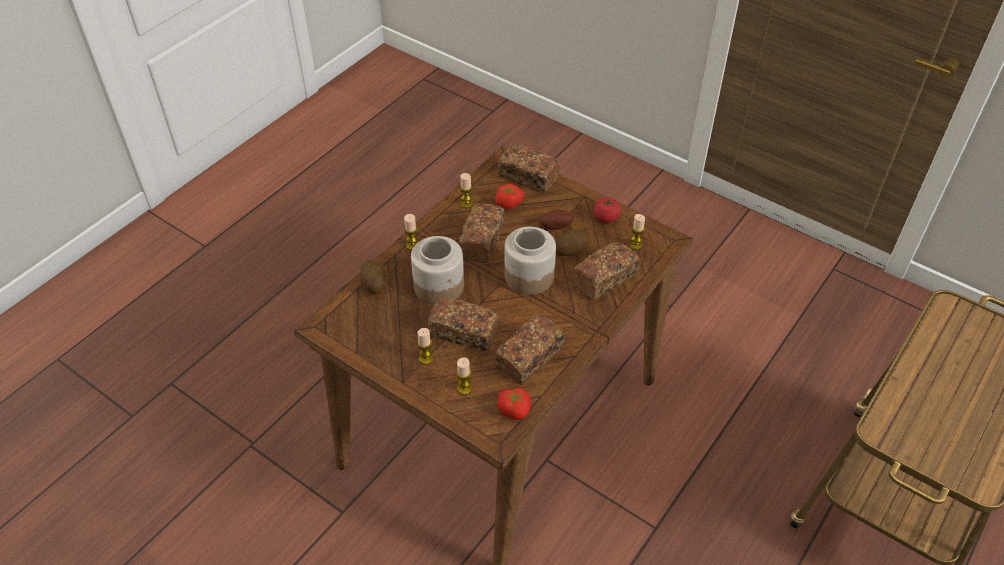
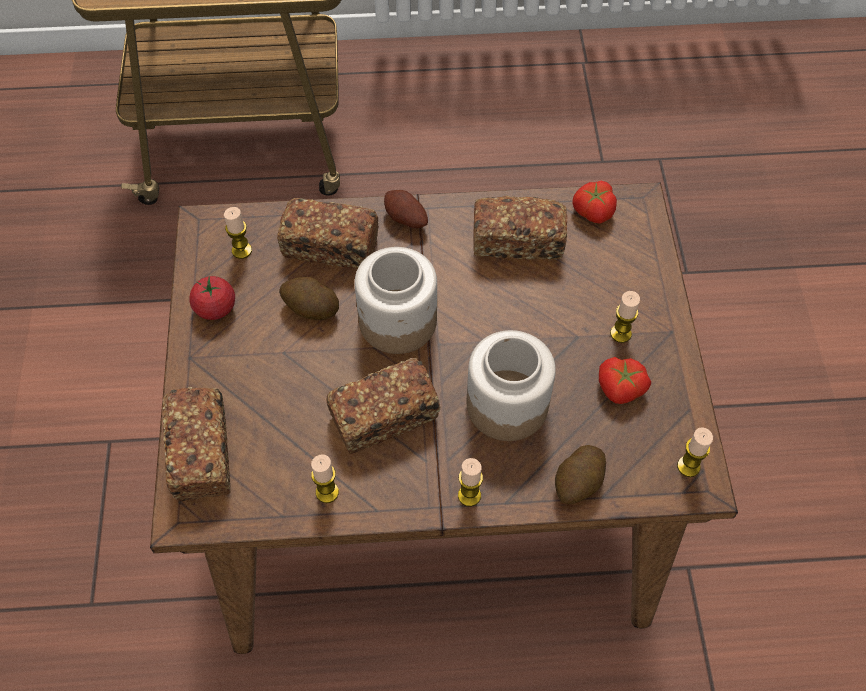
camera: 130 degrees left, 10 degrees up
bread [428,298,499,351] -> none
candle [456,357,472,395] -> candle moved to [677,427,713,477]
tomato [495,184,524,209] -> tomato moved to [599,357,651,404]
potato [539,209,574,230] -> potato moved to [384,190,428,229]

